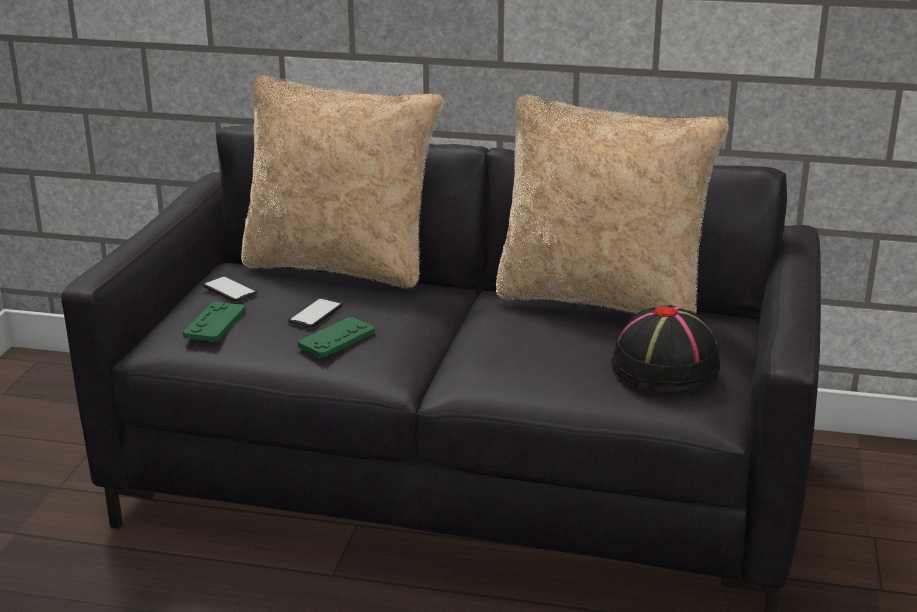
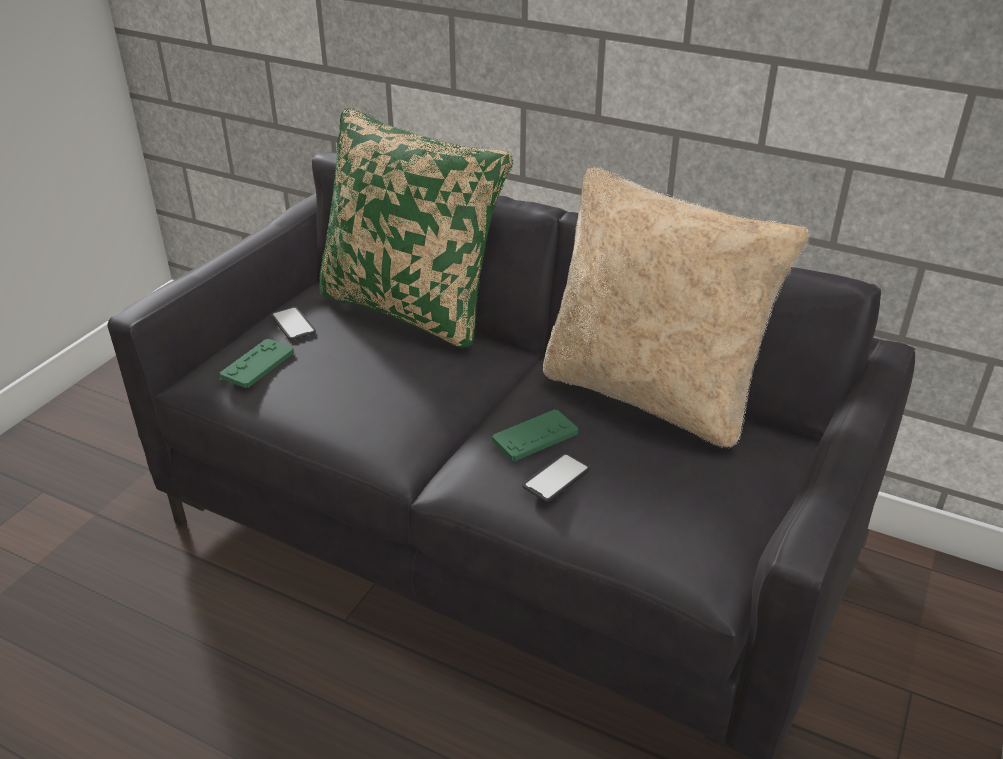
camera: 15 degrees right, 10 degrees up
beige pillow [241,75,443,289] -> green pillow [319,108,514,349]
phone [288,297,343,327] -> phone moved to [522,453,590,502]
green game controller [298,317,375,358] -> green game controller moved to [492,409,578,461]
black hat [611,305,720,392] -> none

